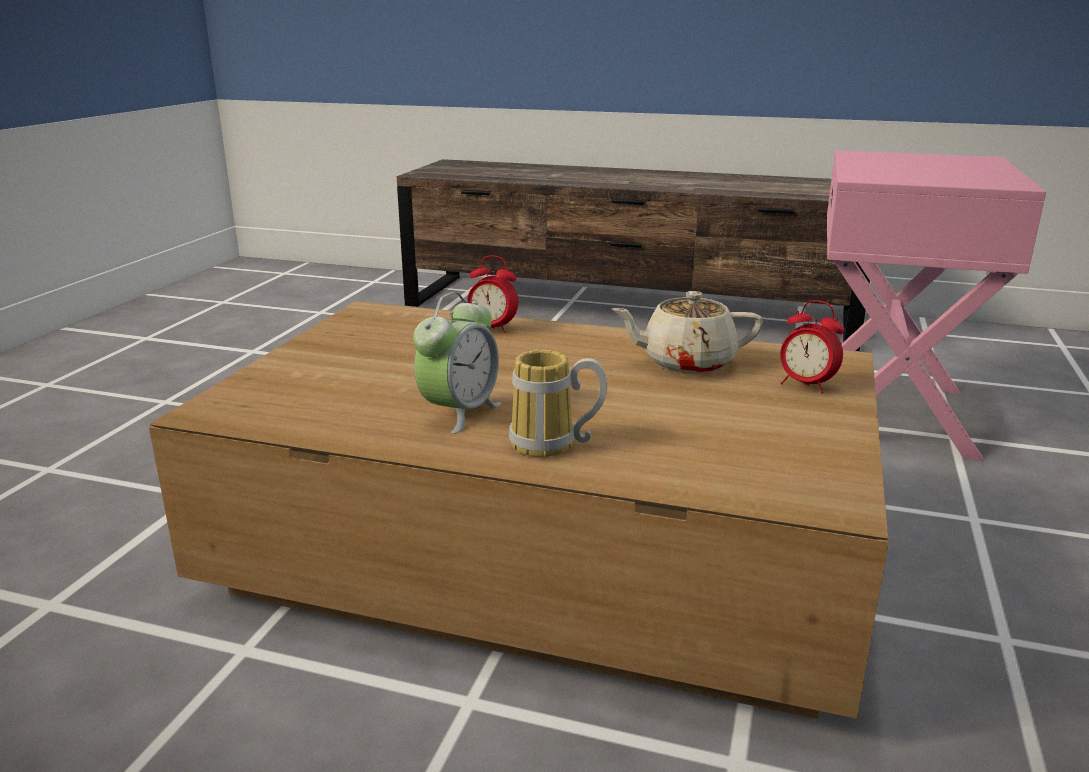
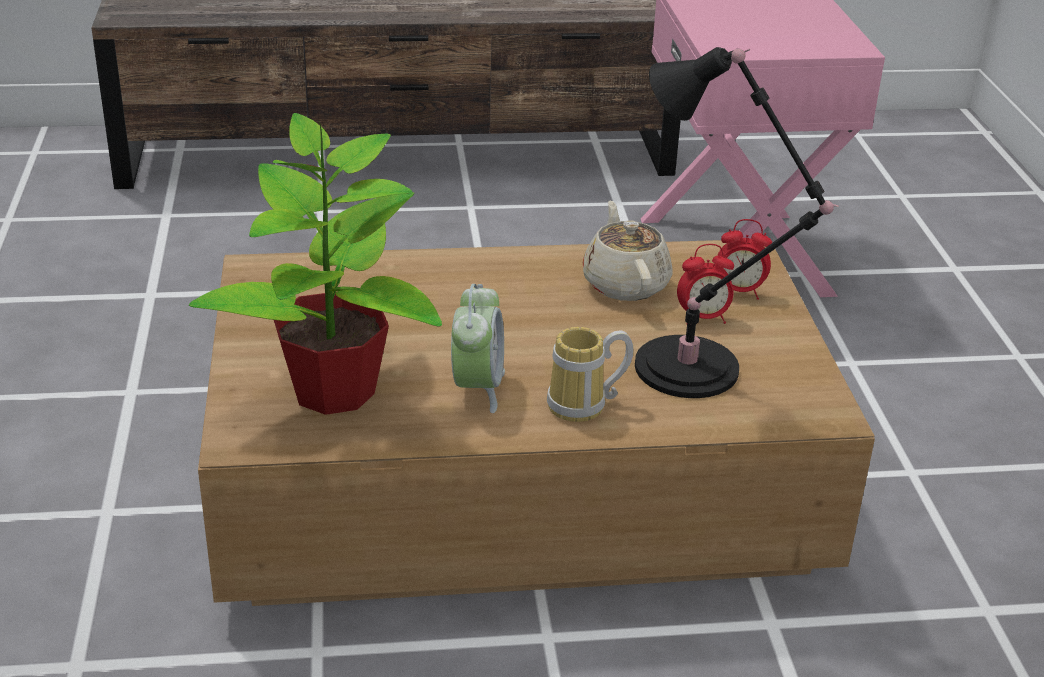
camera: 25 degrees left, 10 degrees up
alarm clock [467,256,518,333] -> alarm clock moved to [677,244,734,324]
beige teapot [611,291,763,374] -> beige teapot turned 105 degrees clockwise [583,201,673,301]
none -> potted plant [189,113,442,415]
none -> black table lamp [635,47,839,398]

